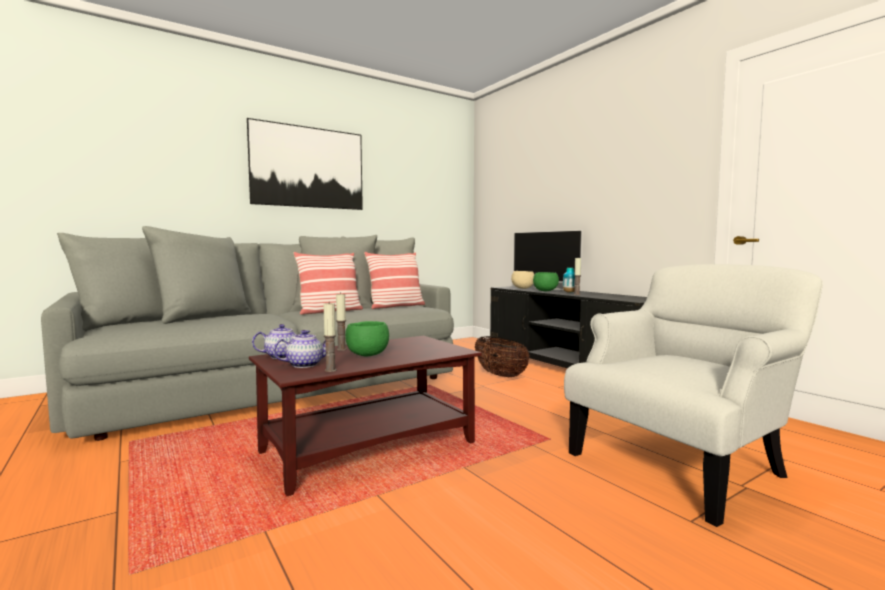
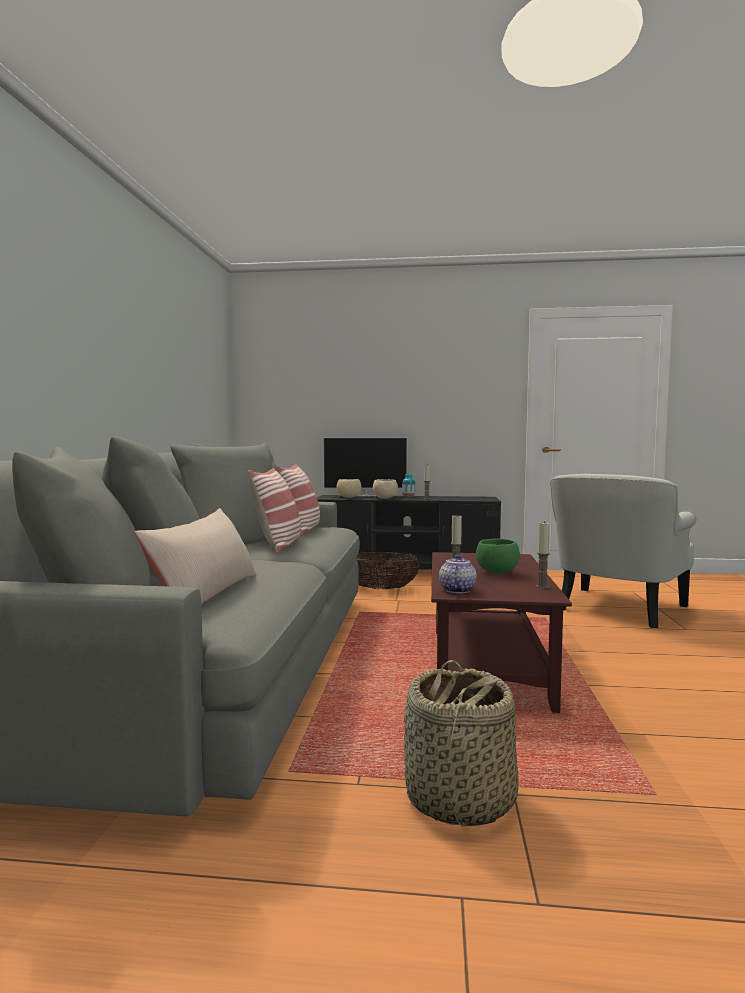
camera: 50 degrees left, 0 degrees up
picture [247,118,363,210] -> none
teapot [273,330,326,368] -> none
green bowl [533,272,559,291] -> beige bowl [373,479,398,499]
white armchair [564,264,823,527] -> white armchair turned 150 degrees counterclockwise [550,474,697,628]
none -> beige pillow [135,508,256,604]
none -> basket [404,660,519,827]

